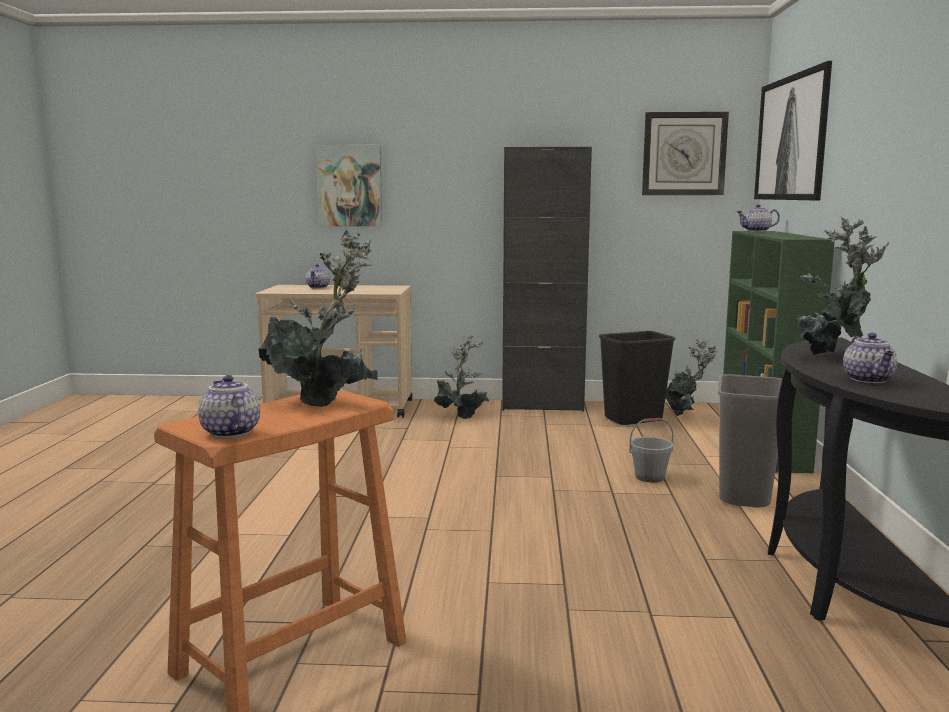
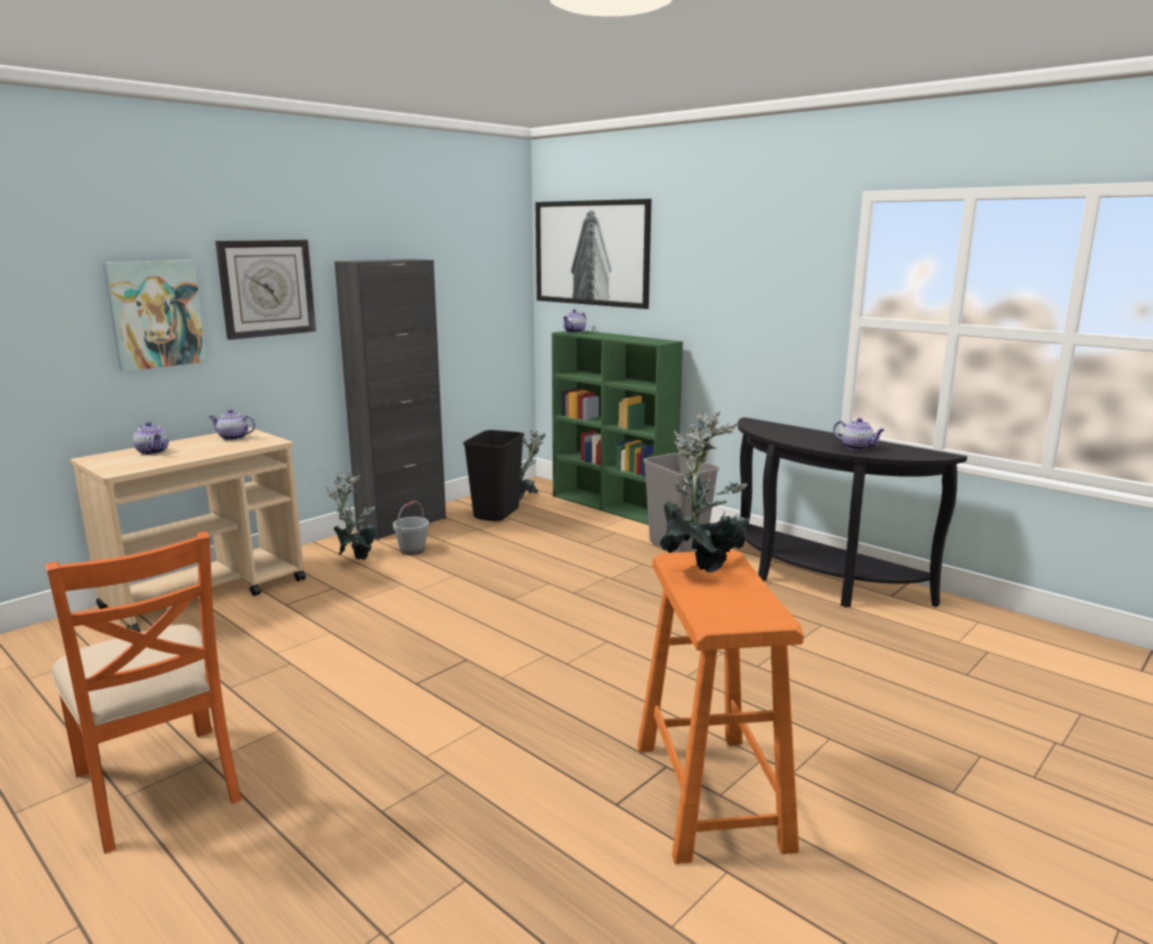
camera: 50 degrees left, 5 degrees up
teapot [198,375,260,438] -> teapot moved to [208,409,255,440]
grey bucket [629,418,674,482] -> grey bucket moved to [393,500,429,555]
wall clock [642,112,729,195] -> wall clock moved to [215,240,316,340]
potted plant [797,216,890,355] -> none
none -> orange chair [45,531,242,854]

